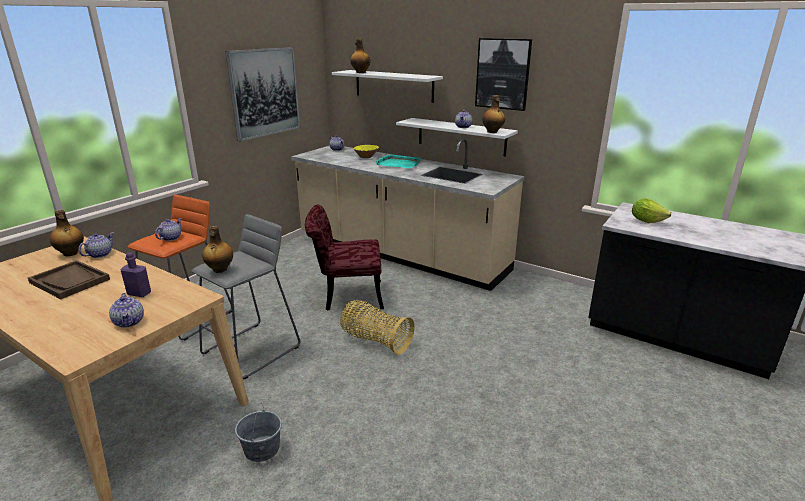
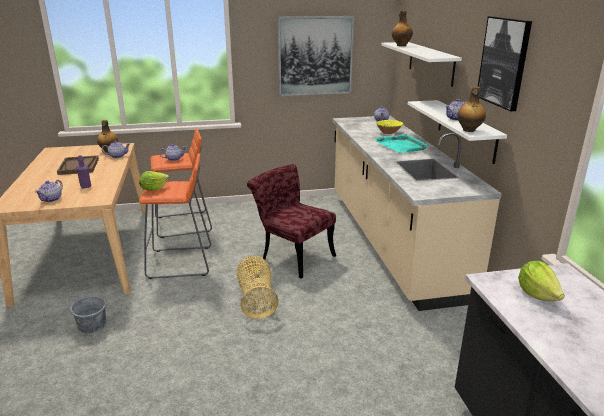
camera: 45 degrees right, 0 degrees up
grey stool [191,214,301,379] -> orange stool [139,153,211,279]
bottle [202,226,233,273] -> lettuce [139,171,169,191]

